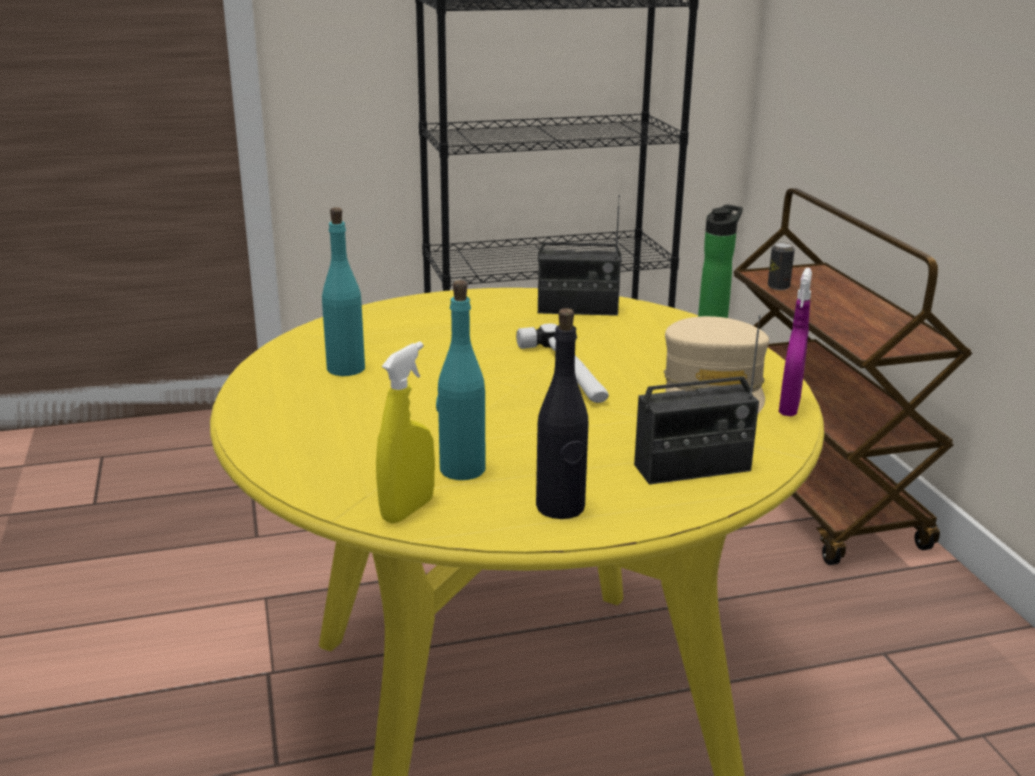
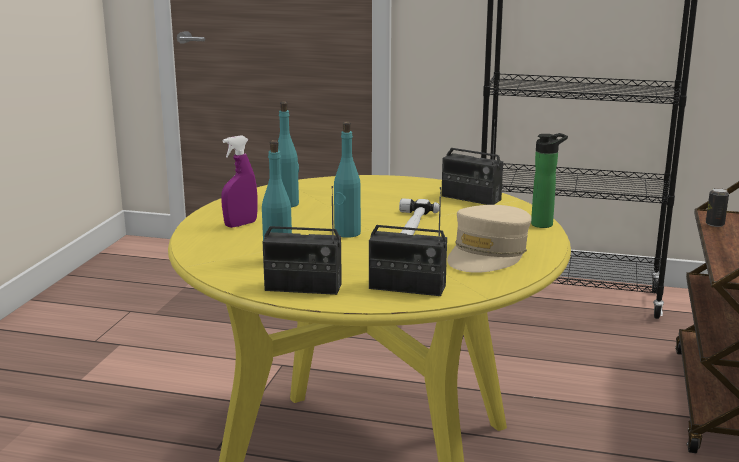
camera: 30 degrees right, 5 degrees down
yellow spray bottle [376,341,435,523] -> none
black bottle [536,308,589,519] -> radio [263,186,342,295]
purple spray bottle [779,268,812,416] -> purple spray bottle moved to [221,135,258,228]
none -> turquoise bottle [334,121,361,238]

